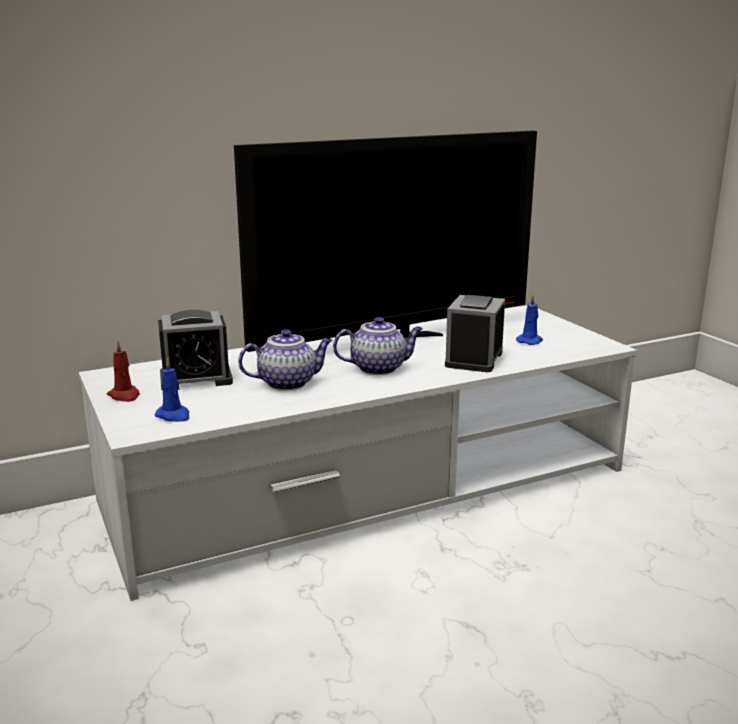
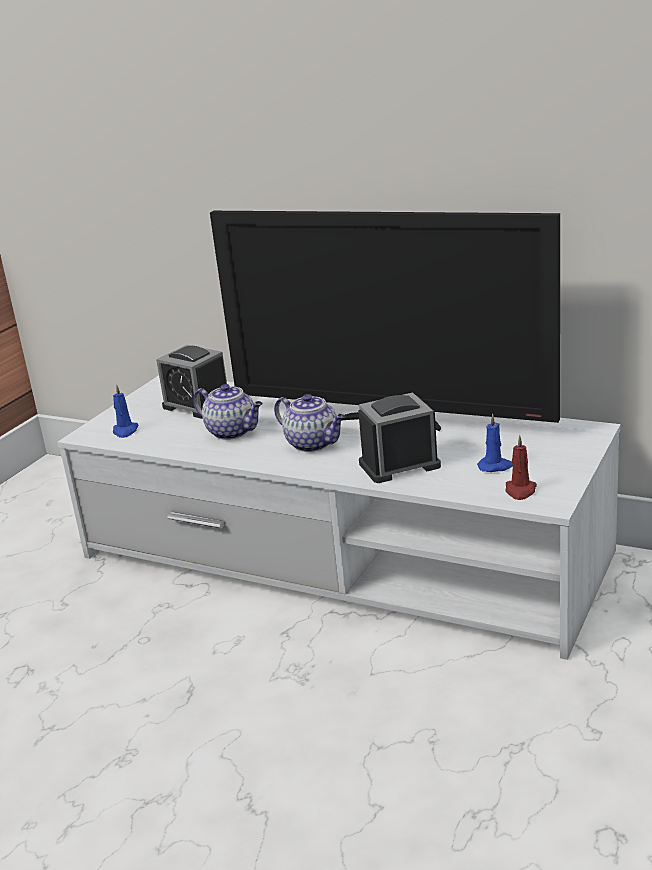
camera: 55 degrees right, 5 degrees up
red candle [107,341,140,402] -> red candle moved to [505,435,537,500]

